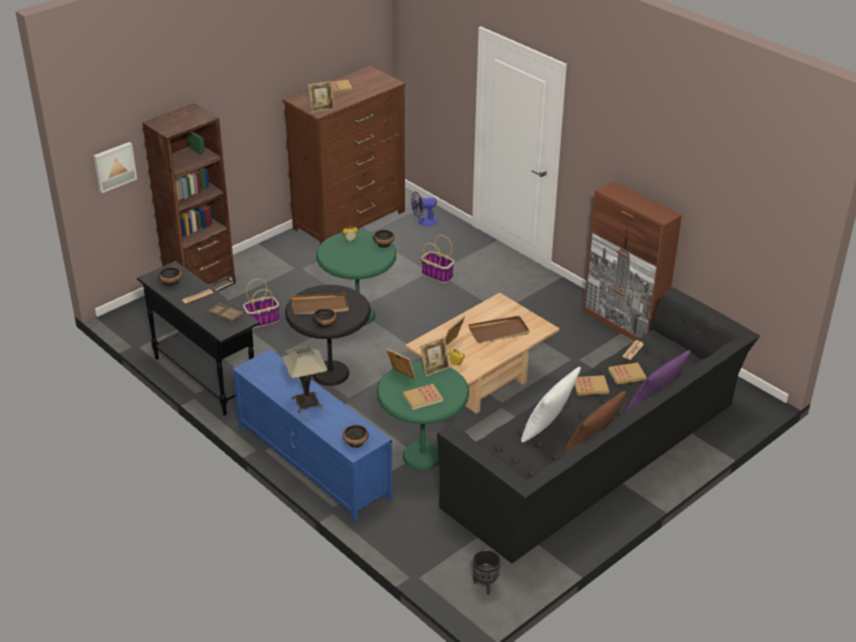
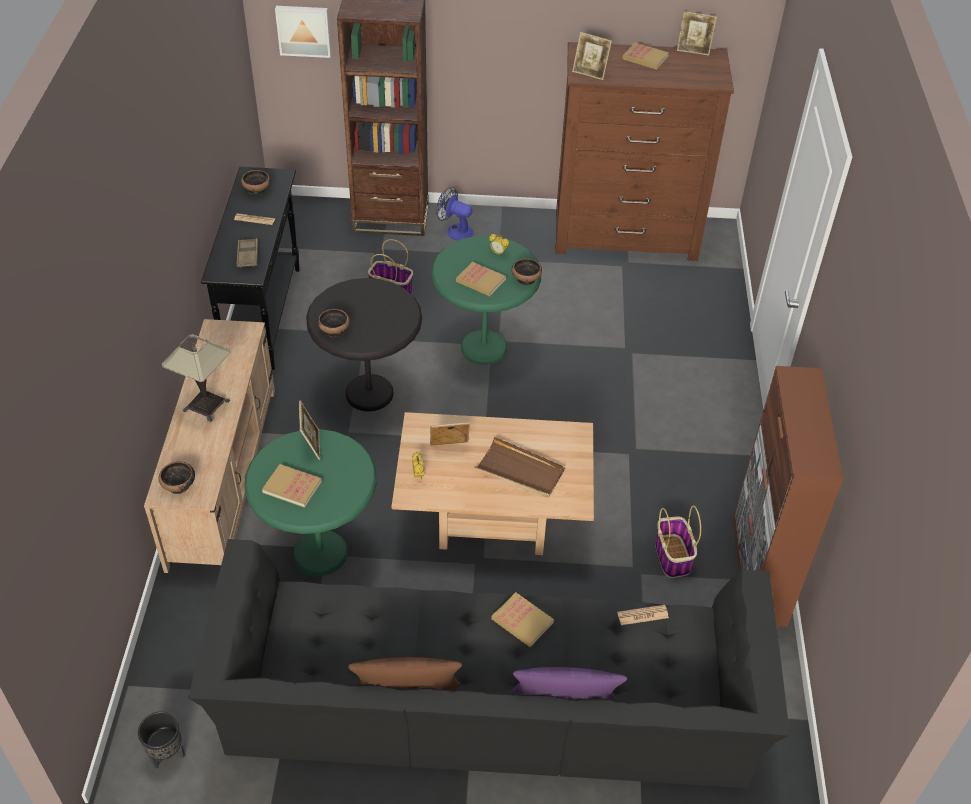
camera: 45 degrees right, 10 degrees up
blue tv stand [233,349,393,523] -> beige tv stand [144,319,275,573]
brown tray [291,292,349,315] -> none
fan [411,191,438,227] -> fan moved to [436,187,474,240]
picture frame [420,337,450,377] -> picture frame moved to [677,11,717,56]
basket [421,235,454,283] -> basket moved to [655,505,701,578]
white pillow [521,367,581,442] -> none
book [608,363,647,385] -> book moved to [456,262,506,296]

